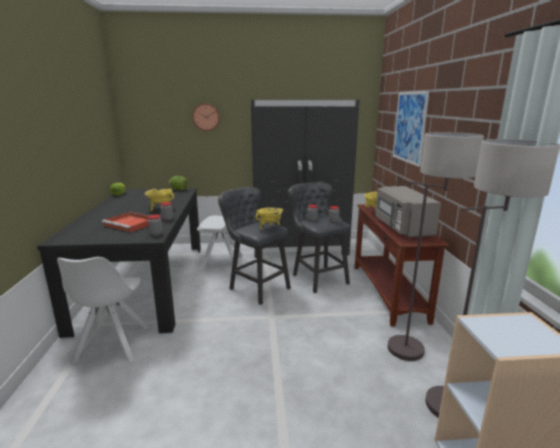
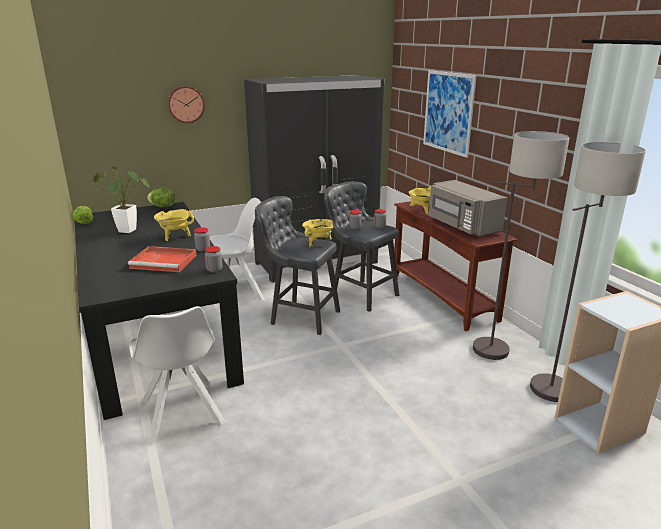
camera: 20 degrees left, 5 degrees up
none -> potted plant [93,164,150,233]

